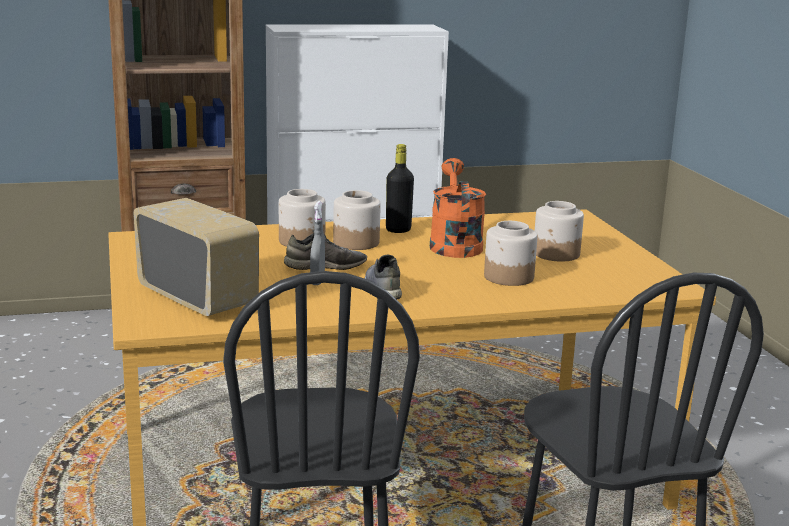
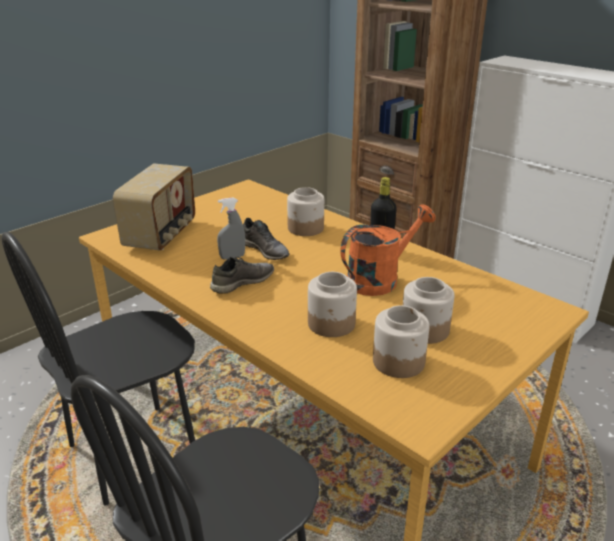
camera: 60 degrees right, 10 degrees up
jar [333,190,381,250] -> jar moved to [373,305,430,378]

